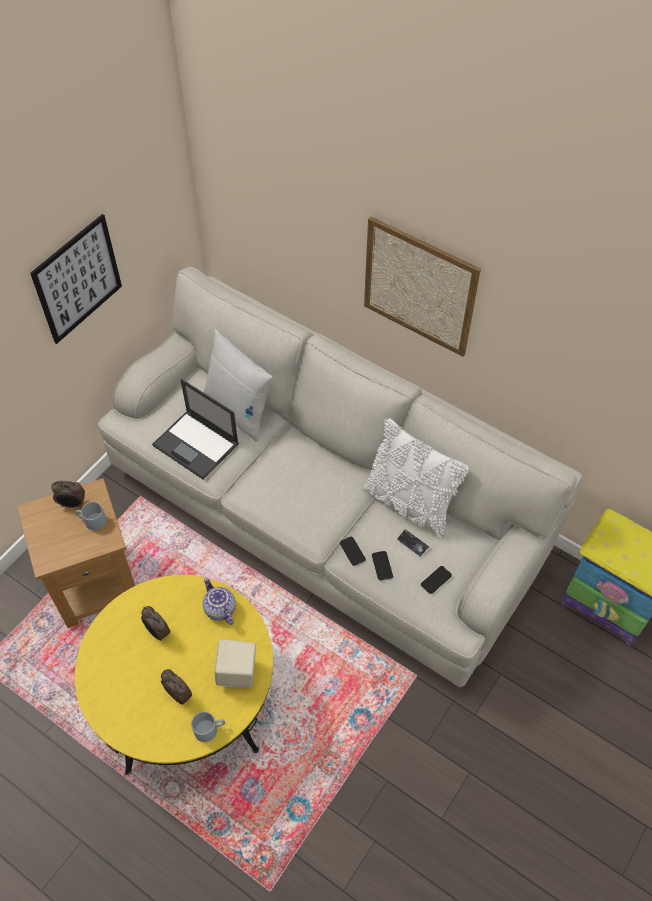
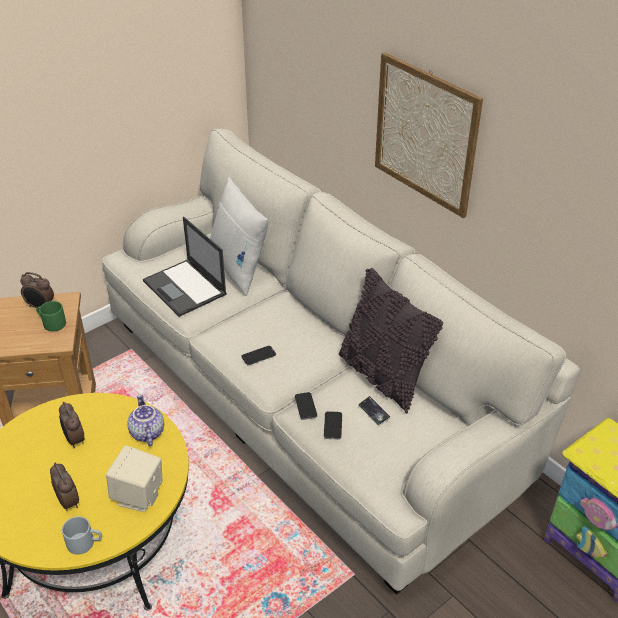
camera: 15 degrees right, 15 degrees down
picture [30,214,122,344] -> none
grey mug [75,502,106,531] -> green mug [36,301,66,332]
white pillow [363,418,469,538] -> black pillow [339,268,443,413]
phone [421,566,452,594] -> phone moved to [241,346,276,366]

